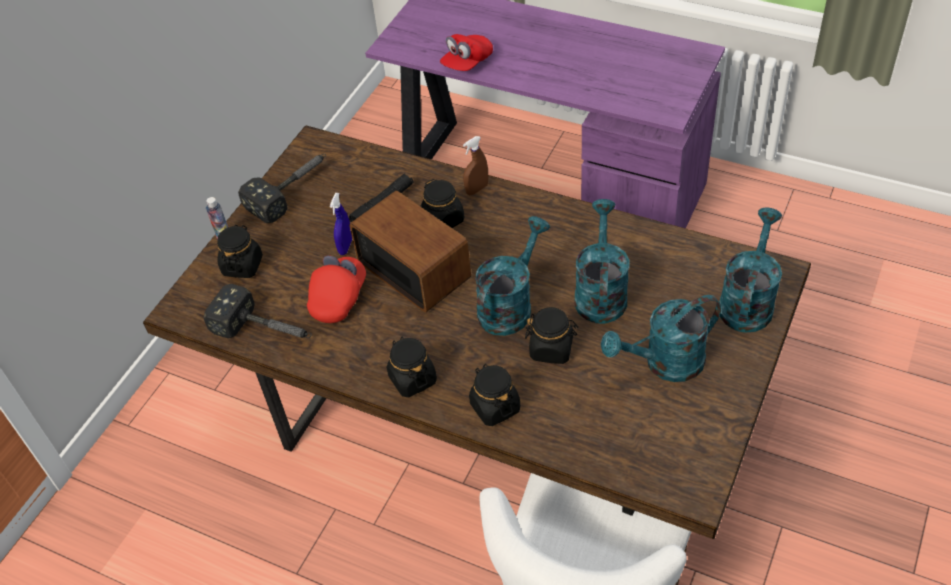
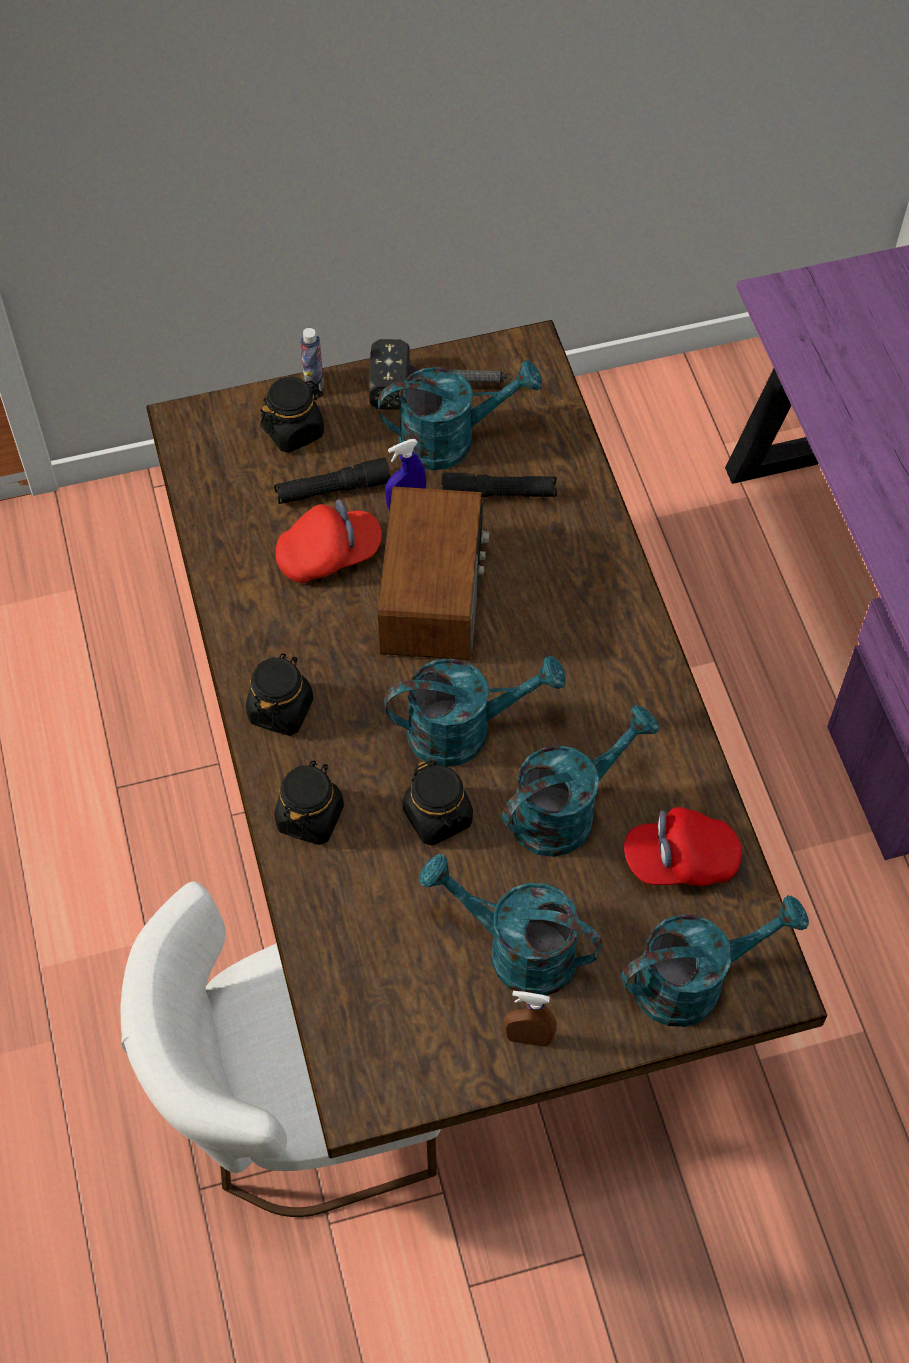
camera: 45 degrees right, 10 degrees up
hammer [204,284,312,338] -> none
black jar [420,179,464,228] -> none
red cap [440,34,493,71] -> red cap moved to [624,807,742,886]
brown spray bottle [463,136,488,195] -> brown spray bottle moved to [504,991,557,1047]
none -> black flashlight [274,458,391,504]
none -> turquoise watering can [378,360,542,470]

